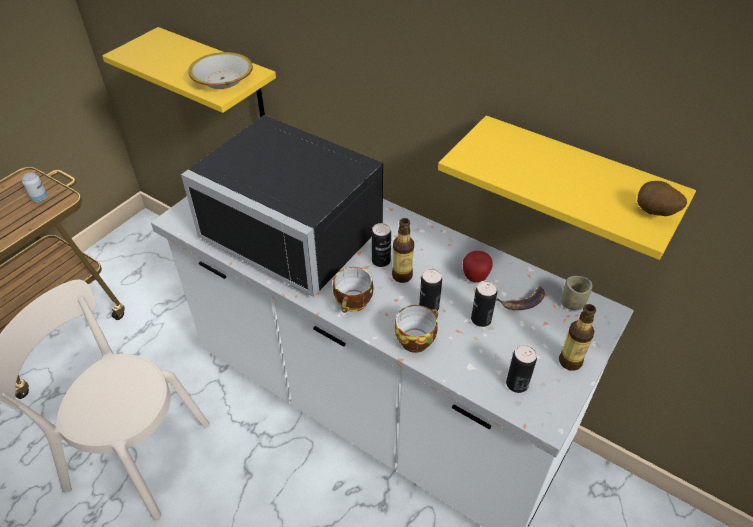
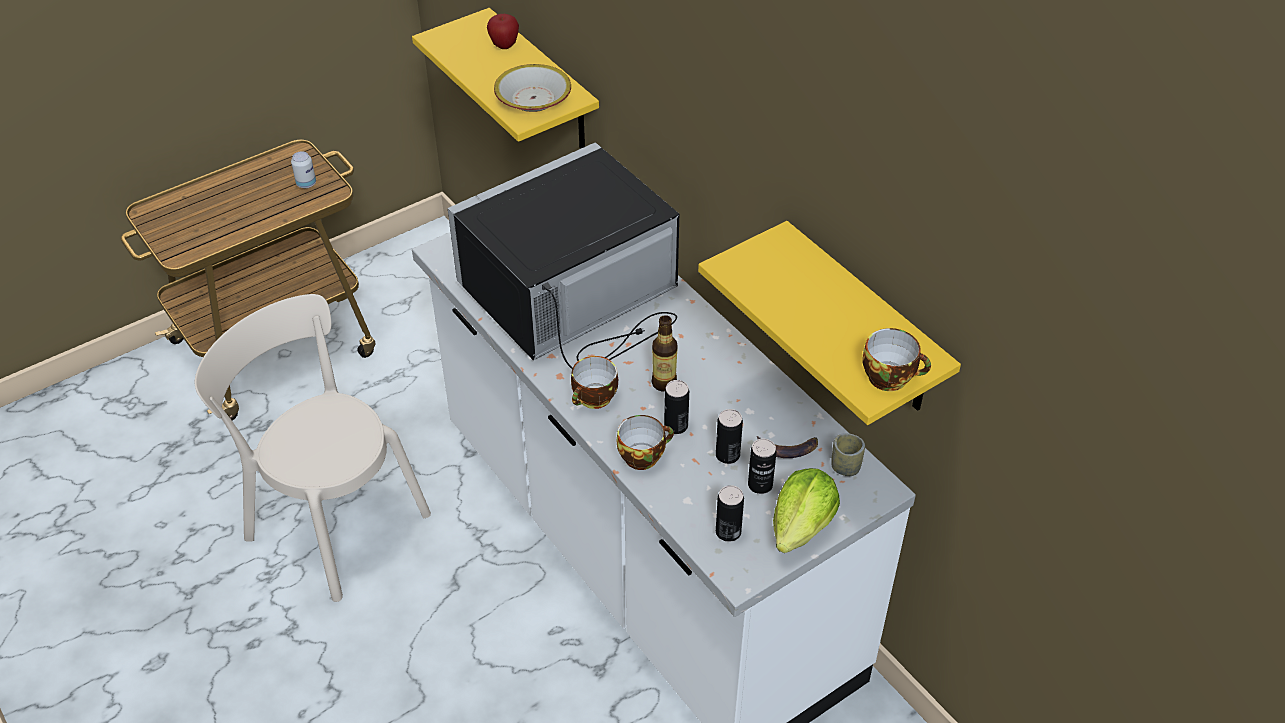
camera: 20 degrees right, 0 degrees up
black microwave [181,115,383,297] -> black microwave turned 90 degrees clockwise [448,142,679,369]
can [372,223,391,267] -> can moved to [748,439,777,494]
apple [463,251,493,283] -> apple moved to [487,14,519,49]
bottle [559,304,596,371] -> lettuce [773,468,840,553]
potato [637,181,687,216] -> cup [862,328,931,391]

